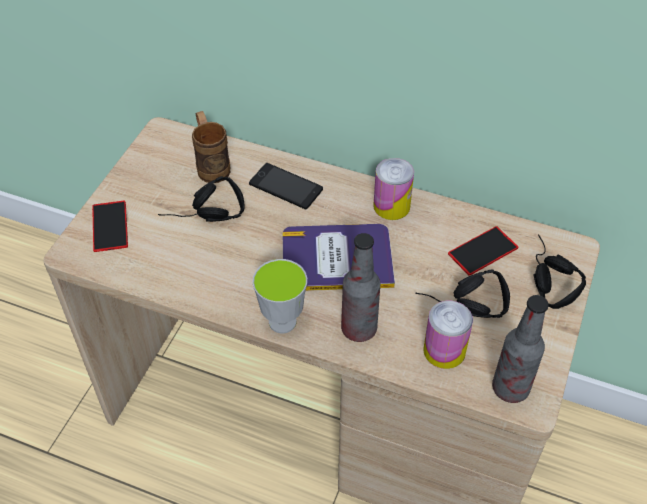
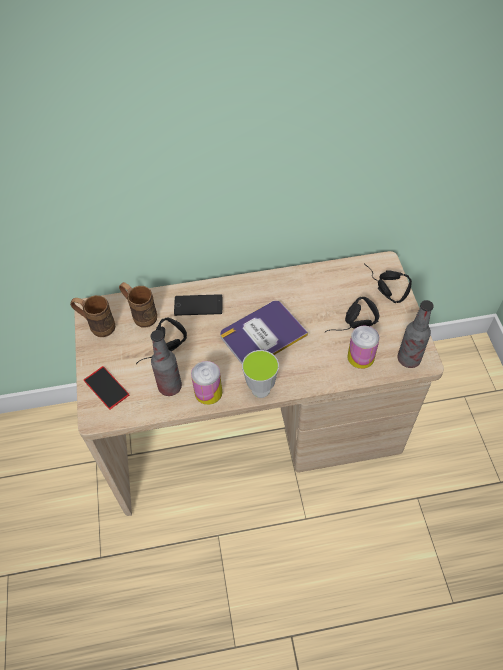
camera: 30 degrees left, 5 degrees up
bottle [341,233,380,342] -> bottle moved to [151,330,182,396]
can [373,158,414,220] -> can moved to [191,361,222,405]
phone [448,226,518,276] -> none
none -> brown mug [70,295,115,337]

